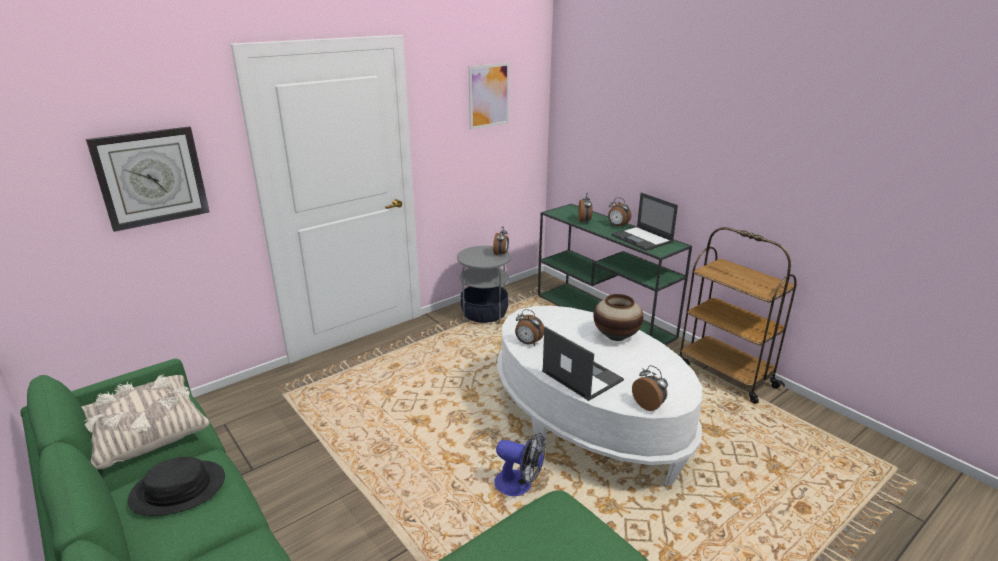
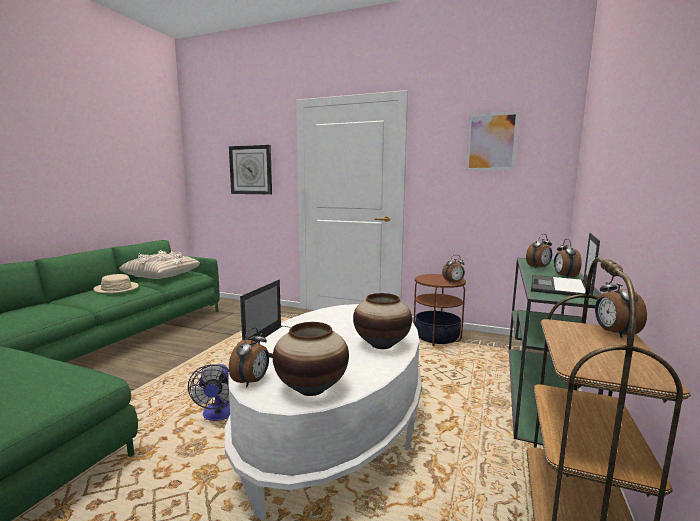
camera: 60 degrees right, 15 degrees down
black hat [128,457,225,516] -> beige hat [93,274,139,294]
grey side table [457,246,511,324] -> brown side table [414,274,466,346]
alarm clock [515,309,544,346] -> alarm clock moved to [595,276,647,338]
none -> vase [273,322,349,396]

